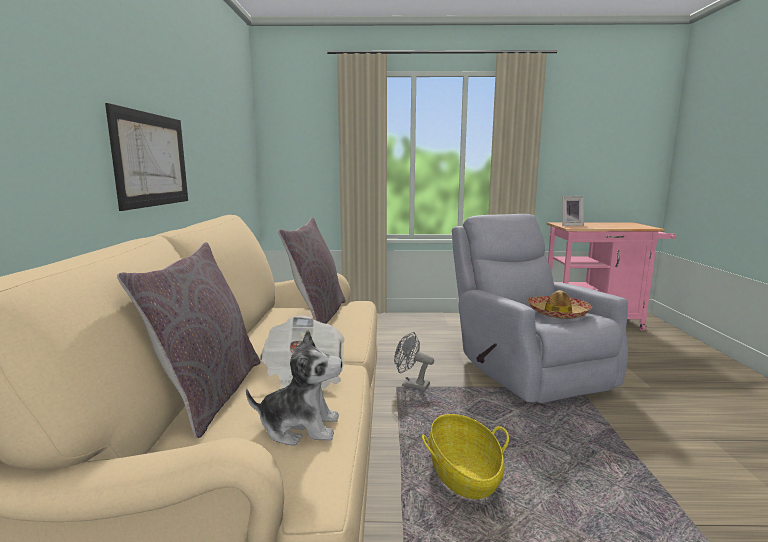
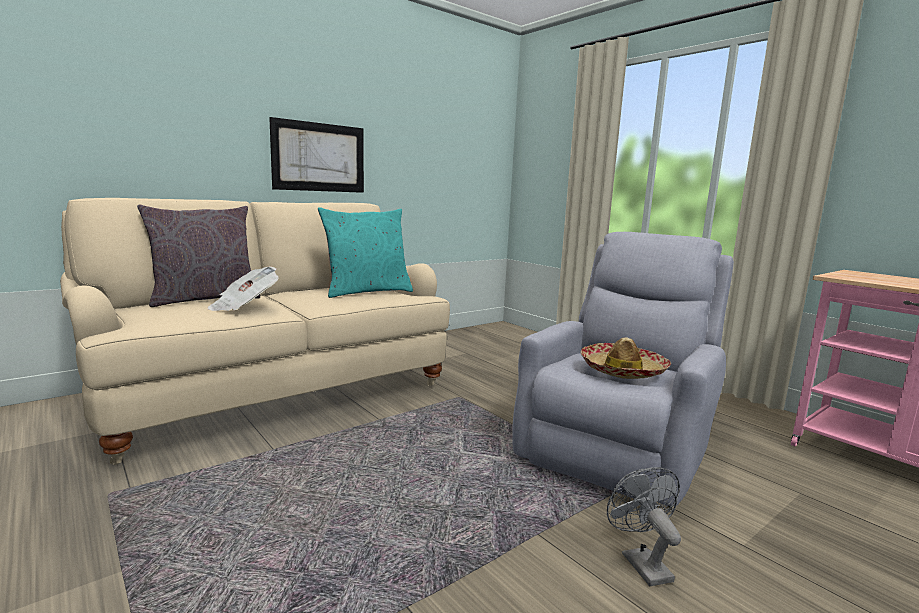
camera: 50 degrees right, 0 degrees up
plush toy [246,330,342,446] -> none
grey pillow [278,217,346,324] -> turquoise pillow [318,207,413,298]
grey fan [394,332,434,390] -> grey fan moved to [607,467,681,586]
basket [422,414,509,499] -> none
picture frame [562,196,584,226] -> none

